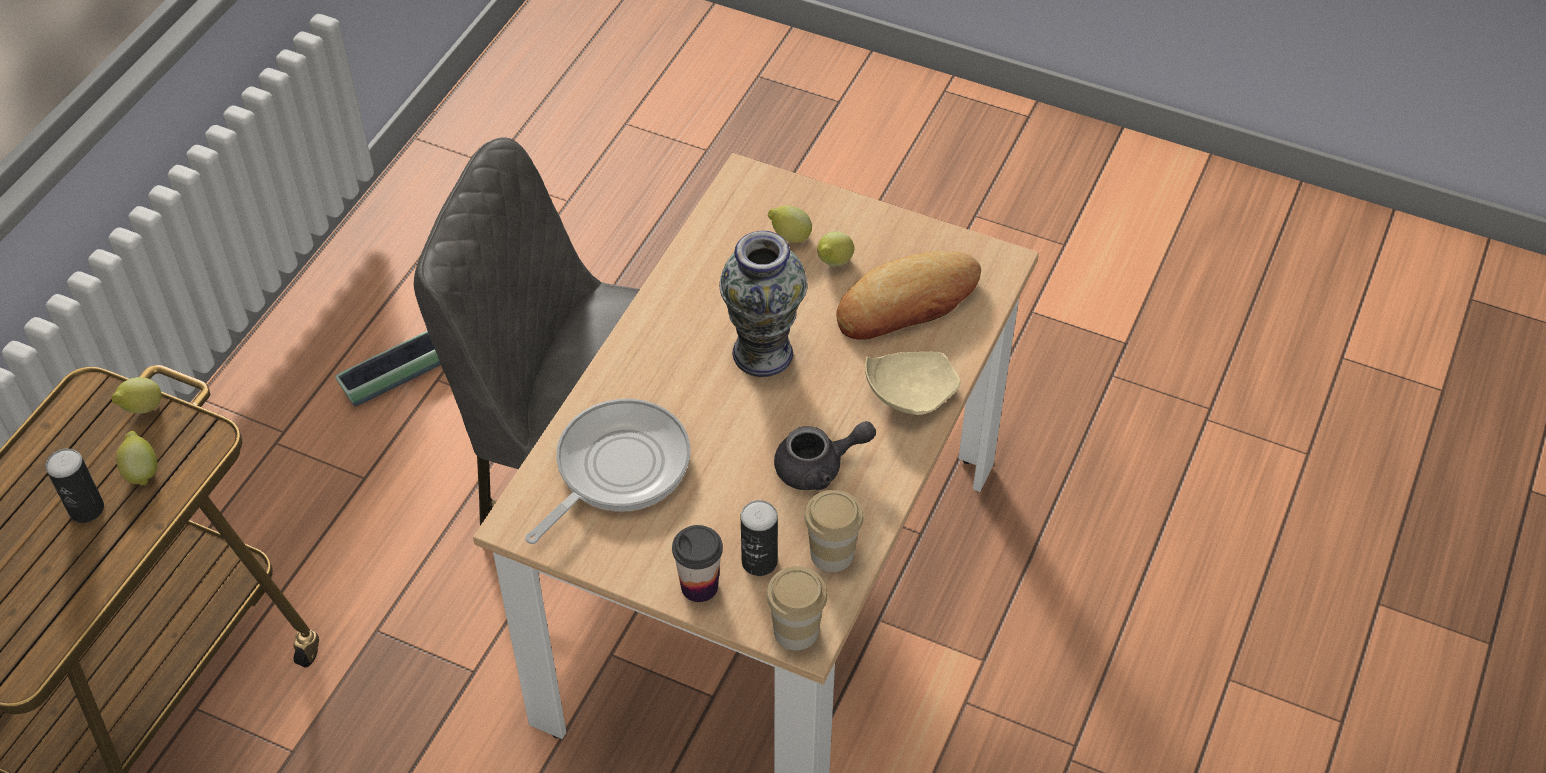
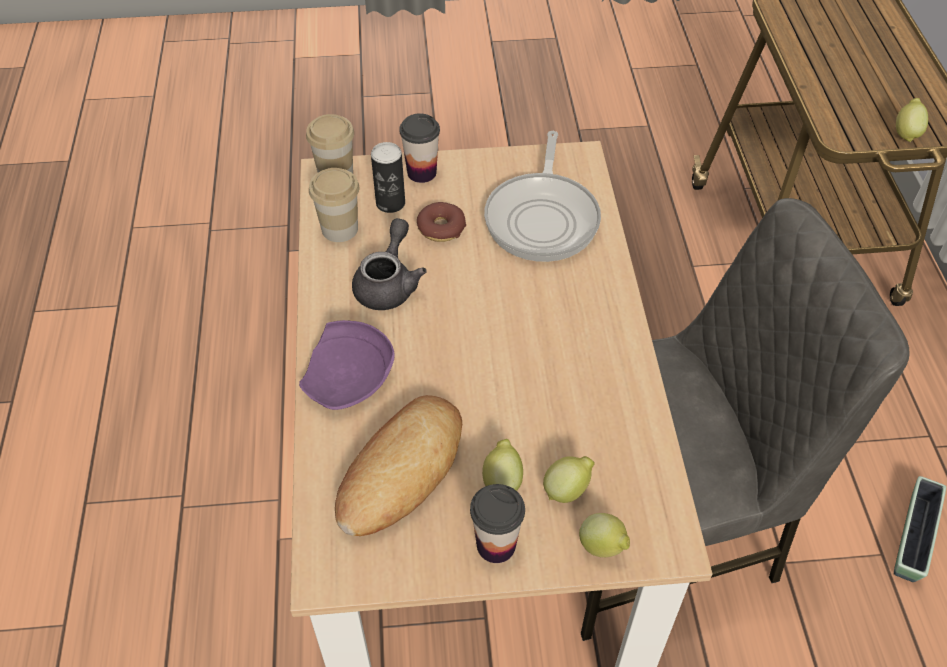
camera: 150 degrees right, 0 degrees up
can [46,448,104,523] -> none
lemon [116,431,157,486] -> lemon moved to [579,513,630,557]
vase [719,231,808,377] -> none
grey teapot [774,421,876,490] -> grey teapot turned 150 degrees clockwise [352,218,426,310]
beige plate [865,351,960,415] -> purple plate [299,320,395,410]
none -> donut [417,202,466,242]
none -> cup [470,484,525,563]

